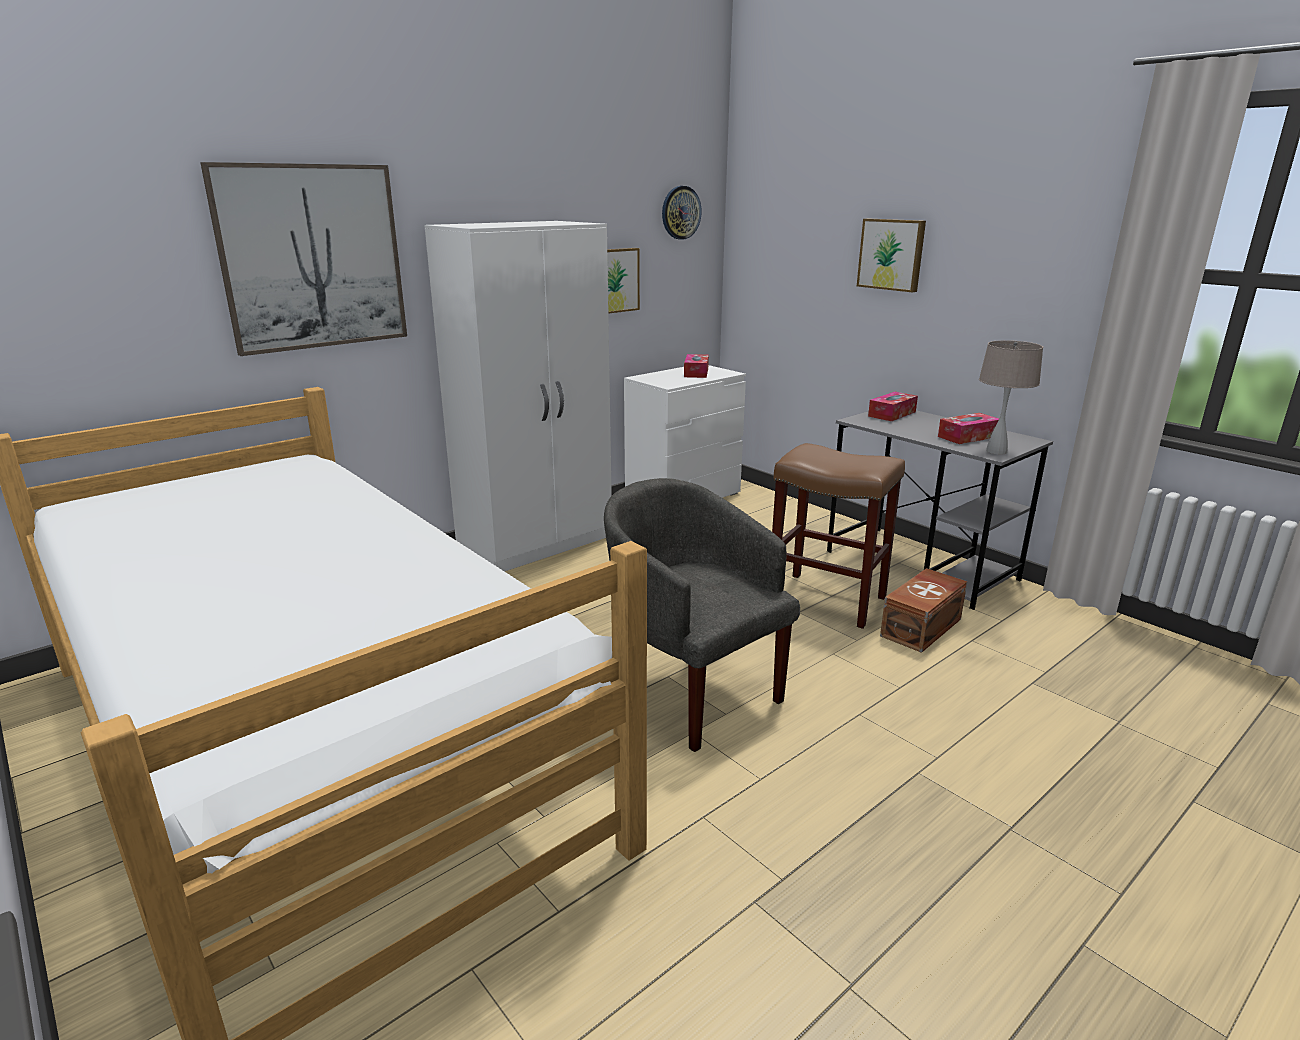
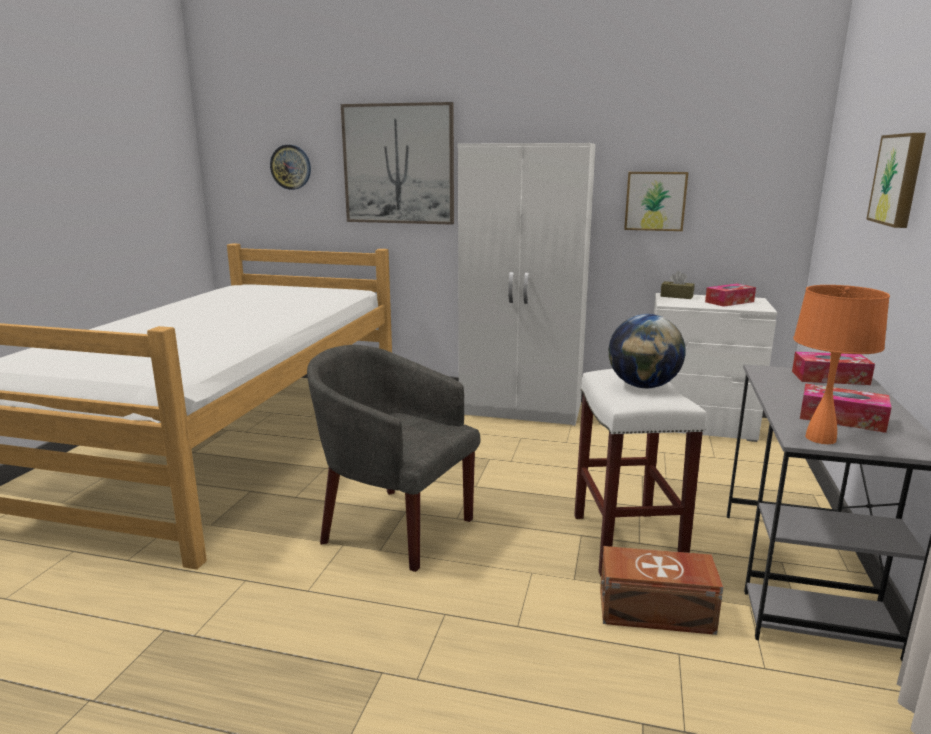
camera: 55 degrees right, 5 degrees down
grey armchair [604,478,800,752] -> grey armchair turned 75 degrees counterclockwise [307,345,481,572]
wall clock [662,186,702,240] -> wall clock moved to [270,145,311,190]
brown stool [772,443,905,629] -> white stool [574,369,706,576]
beige table lamp [979,340,1043,455] -> orange table lamp [793,285,890,444]
none -> globe [609,314,686,388]
none -> brown tissue box [661,271,695,299]

